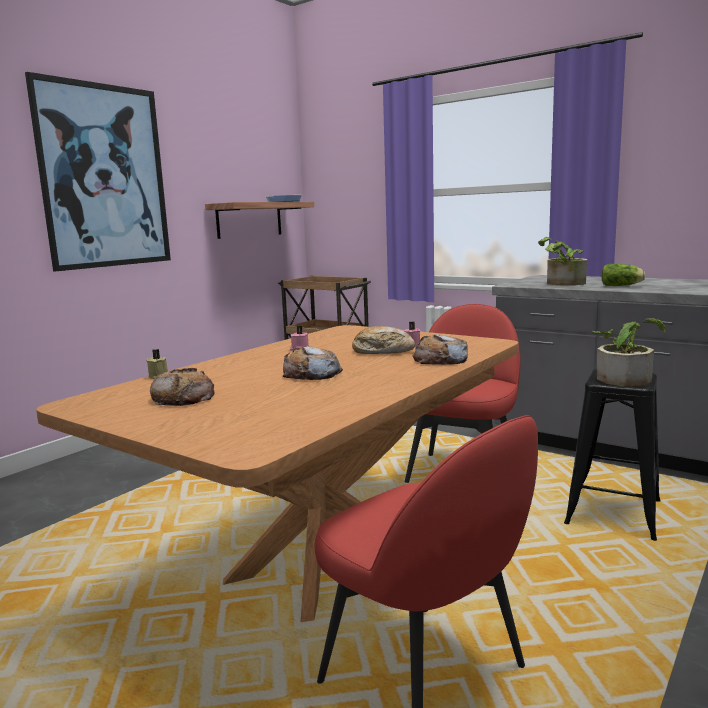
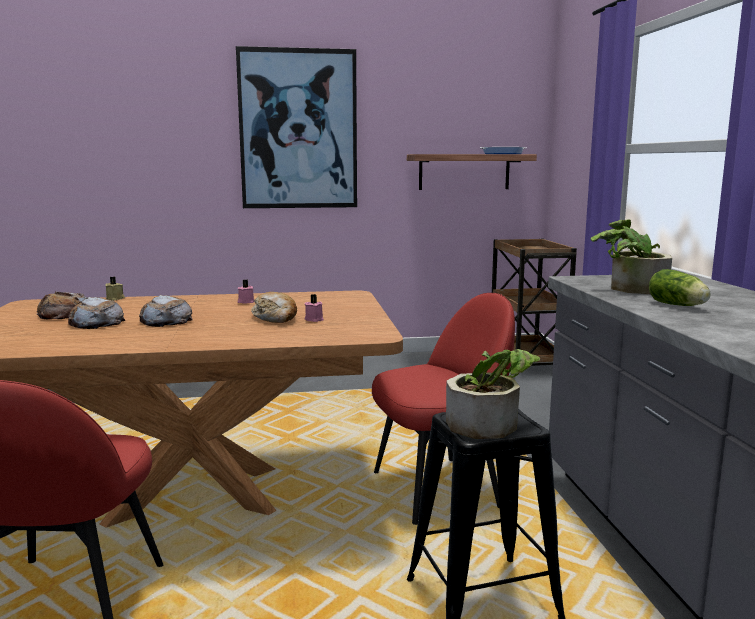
camera: 45 degrees right, 0 degrees up
bread [413,334,468,365] -> bread moved to [68,297,126,329]

